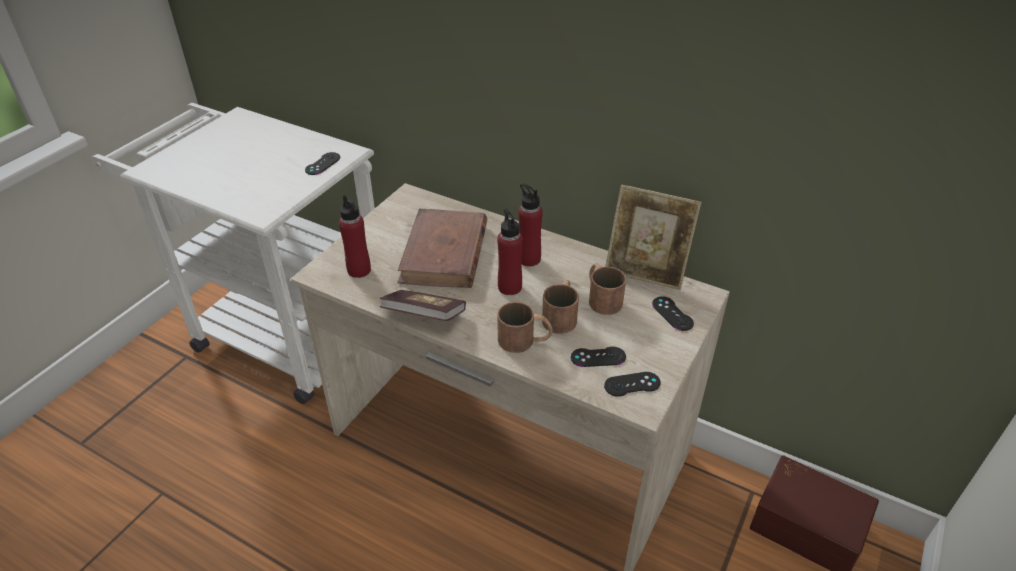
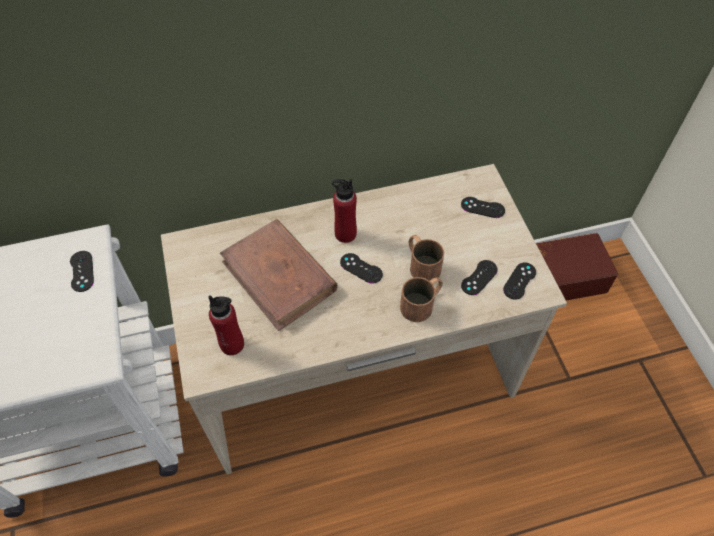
camera: 45 degrees left, 15 degrees up
book [380,290,466,321] -> none
red bottle [497,208,523,295] -> black game controller [340,253,383,284]
brown mug [589,263,626,315] -> none
picture frame [605,184,701,290] -> none

